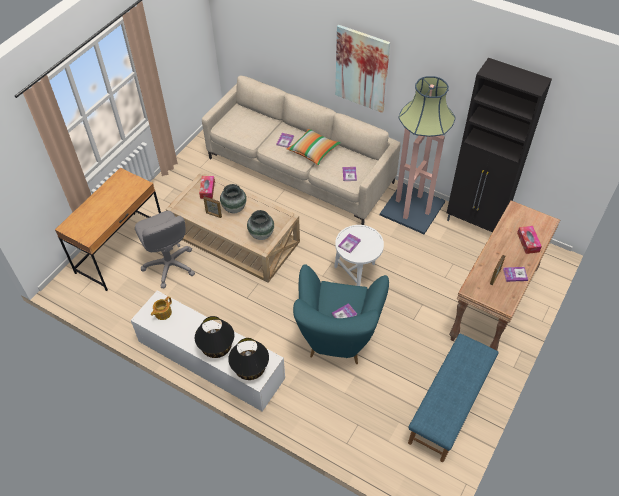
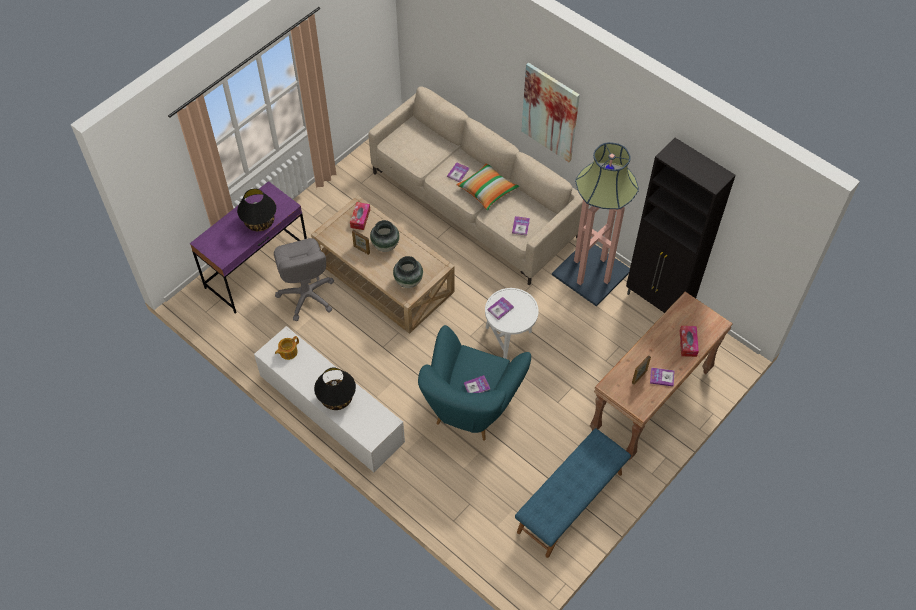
camera: 10 degrees right, 5 degrees up
brown desk [55,168,161,291] -> purple desk [190,181,307,314]
black table lamp [228,338,269,380] -> black table lamp moved to [237,189,276,231]

